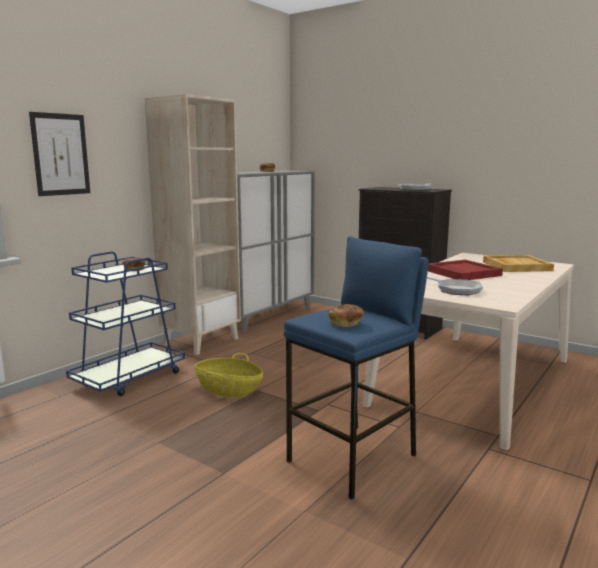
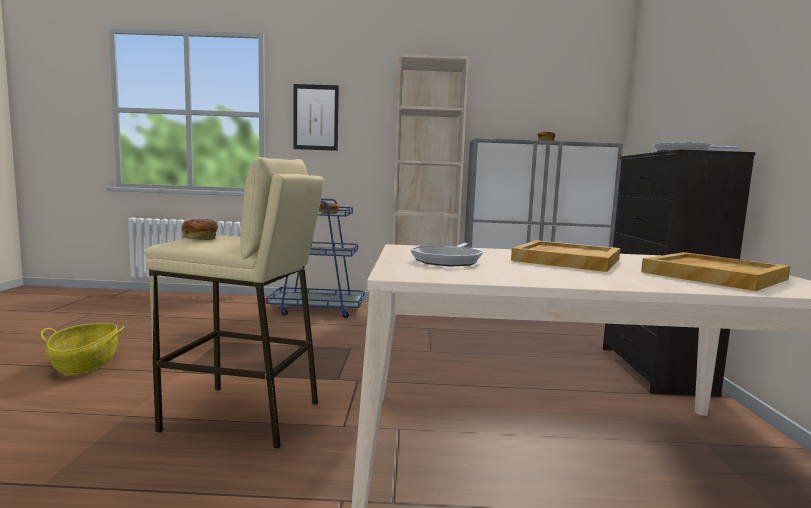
camera: 55 degrees right, 5 degrees down
basket [195,353,263,398] -> basket moved to [41,323,125,374]
blue stool [284,236,429,500] -> beige stool [145,157,324,449]
red tray [428,260,503,280] -> beige tray [511,240,620,272]

